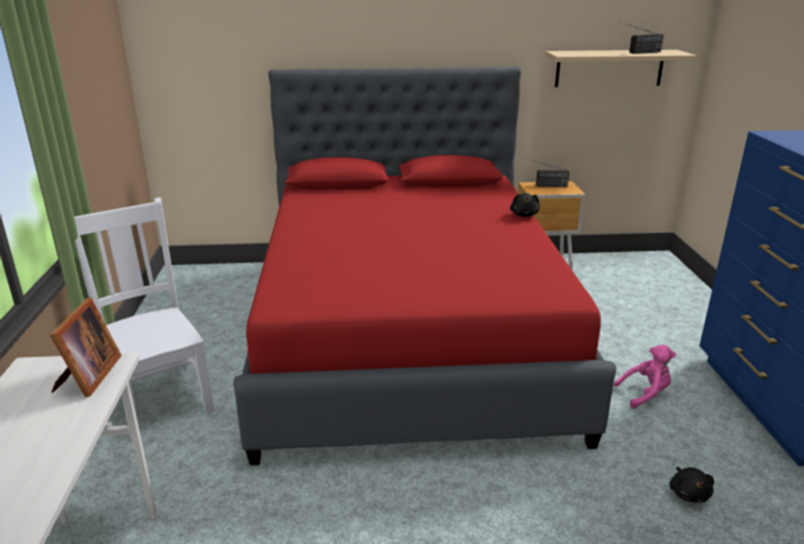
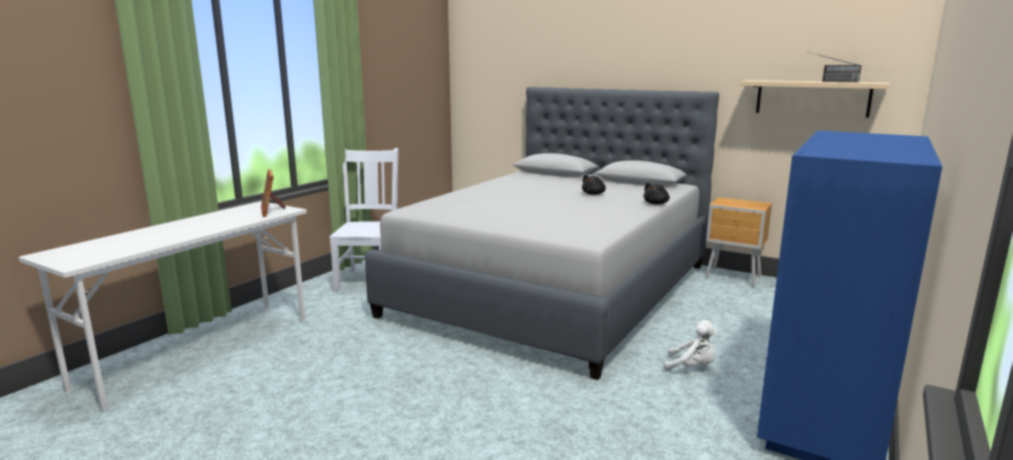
camera: 35 degrees right, 10 degrees down
picture frame [50,298,122,397] -> picture frame turned 120 degrees clockwise [261,169,286,217]
red bed [233,67,616,465] -> grey bed [365,87,719,380]
radio [524,158,569,187] -> none
pink plush toy [613,345,676,408] -> white plush toy [664,320,717,371]
black plush toy [669,467,714,503] -> black plush toy moved to [582,174,606,195]

